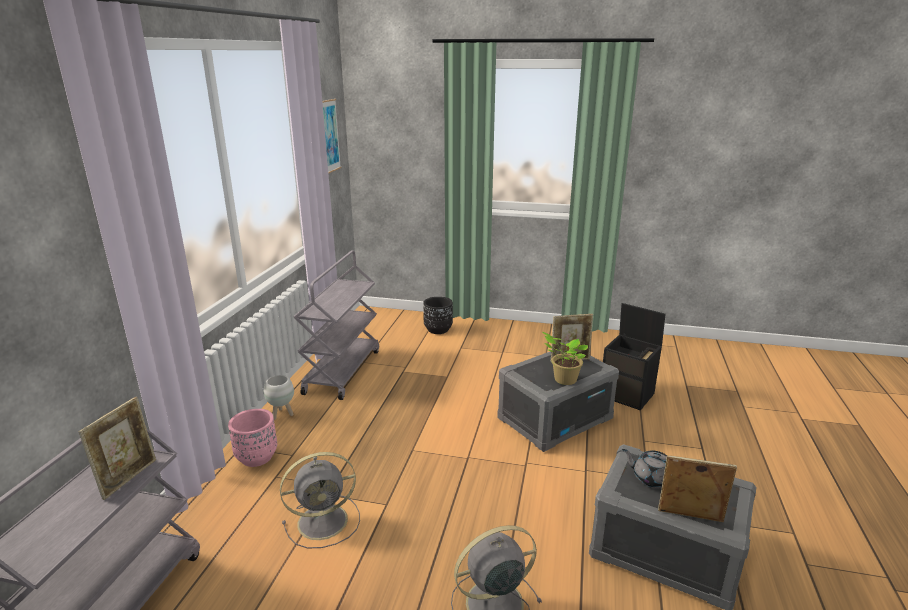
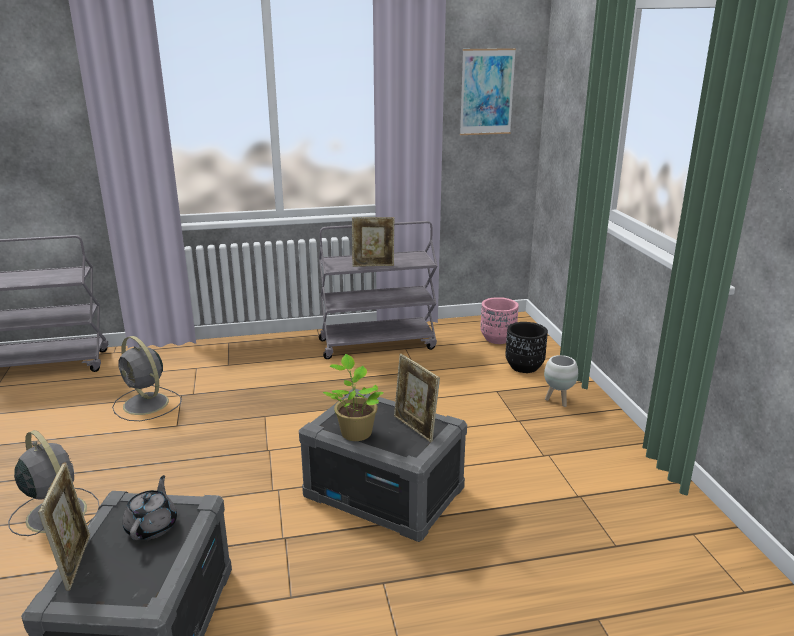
camera: 65 degrees right, 0 degrees up
picture frame [78,397,156,500] -> picture frame moved to [352,217,395,267]
pink planter [228,409,277,467] -> pink planter moved to [480,297,519,344]
white planter [264,375,294,420] -> white planter moved to [544,355,578,407]
black storage box [603,303,666,410] -> none

